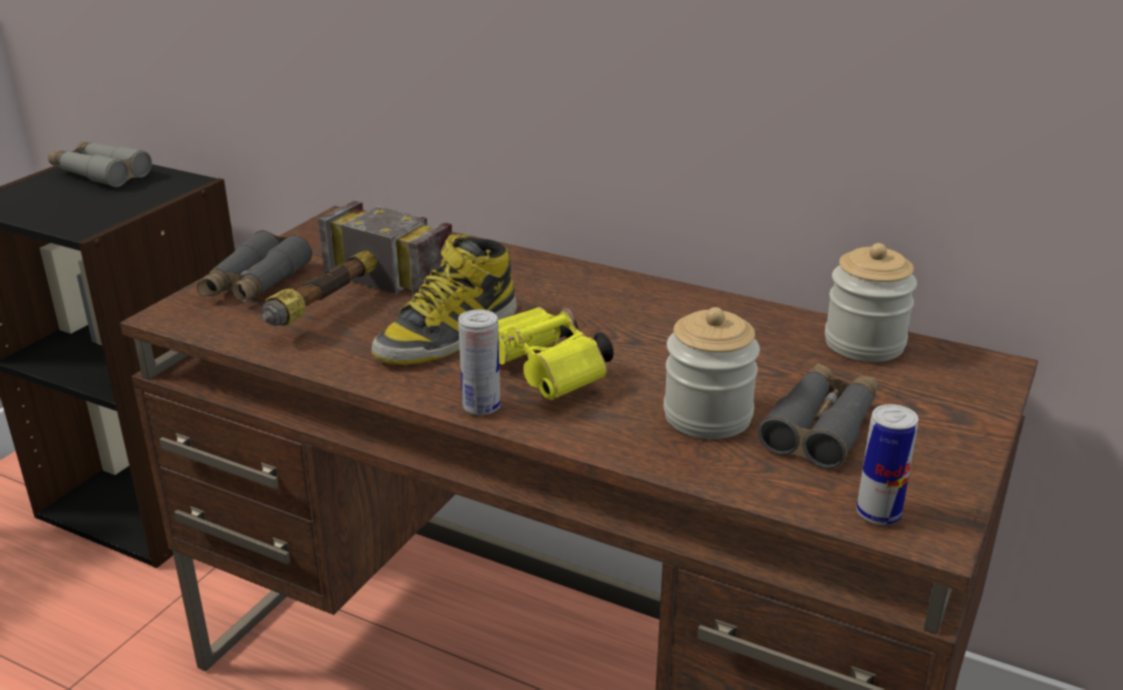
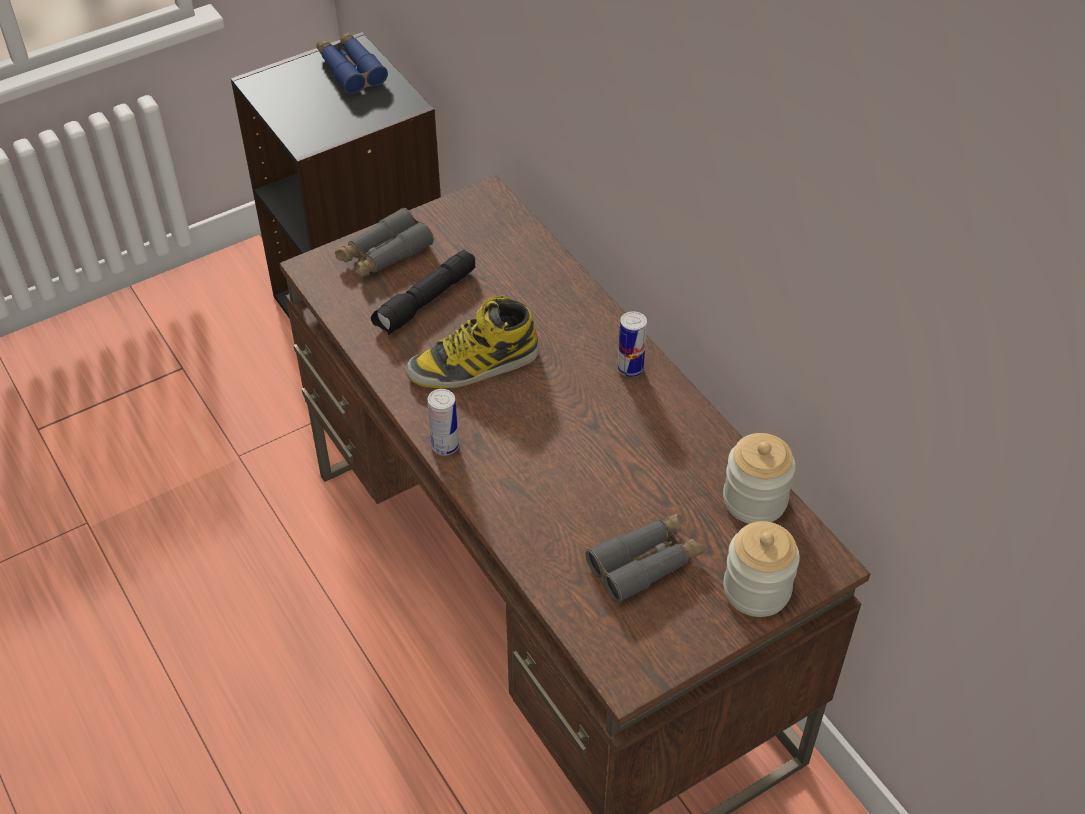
camera: 30 degrees right, 20 degrees up
grey binoculars [48,142,152,187] -> blue binoculars [316,32,388,94]
hammer [262,200,452,326] -> black flashlight [371,250,475,335]
yellow binoculars [497,307,614,400] -> none
jar [664,307,760,439] -> jar moved to [723,521,800,617]
can [856,404,919,525] -> can moved to [617,311,647,377]

